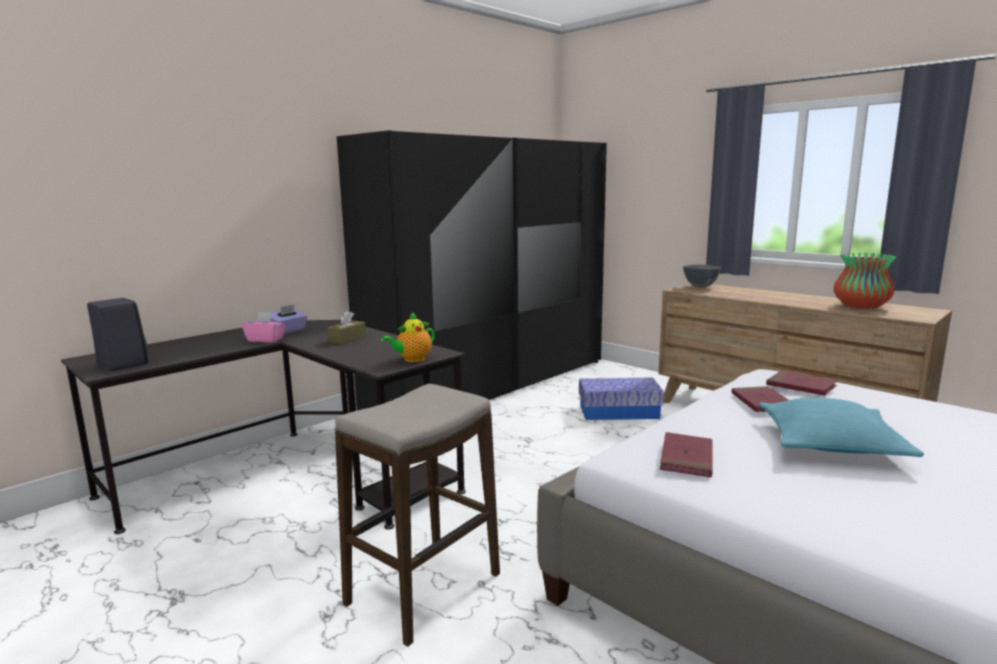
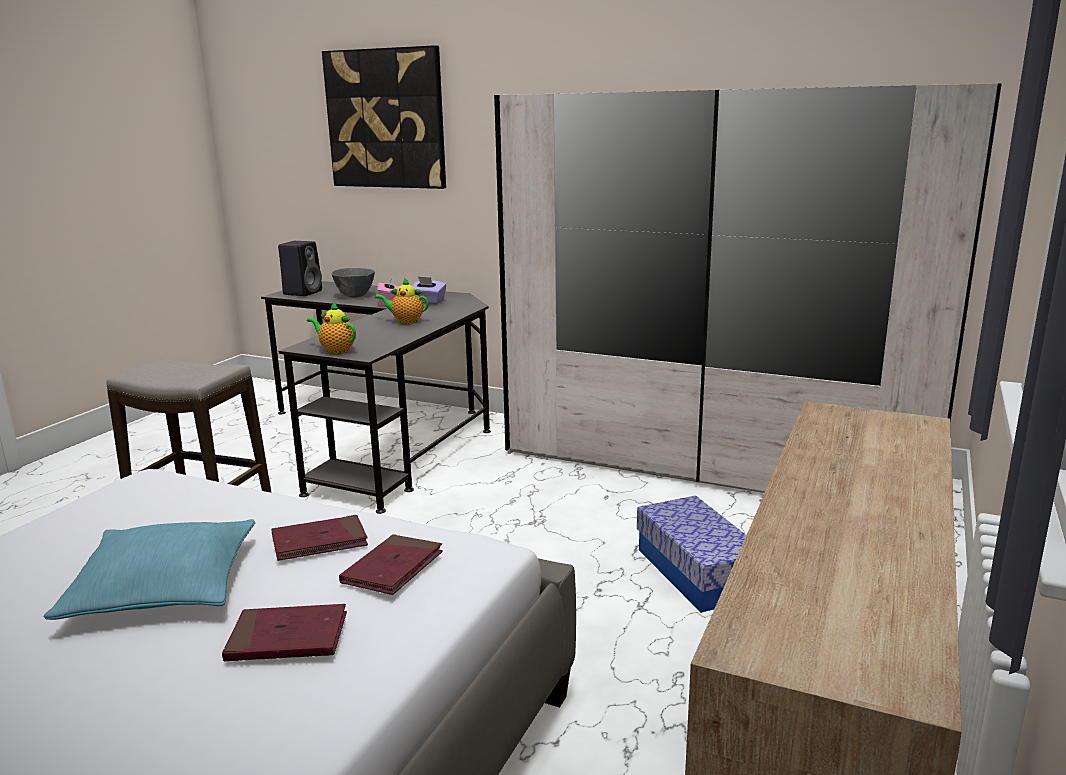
camera: 70 degrees right, 5 degrees up
brown tissue box [328,310,366,344] -> teapot [375,278,429,324]
black wardrobe [337,130,607,410] -> white wardrobe [494,83,1002,493]
red book [660,432,713,477] -> red book moved to [222,604,347,661]
grey bowl [683,264,721,288] -> grey bowl moved to [332,268,375,298]
vase [834,253,896,309] -> none
none -> picture [322,45,446,189]

